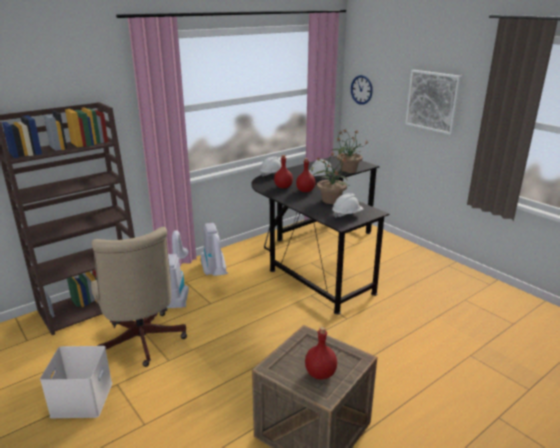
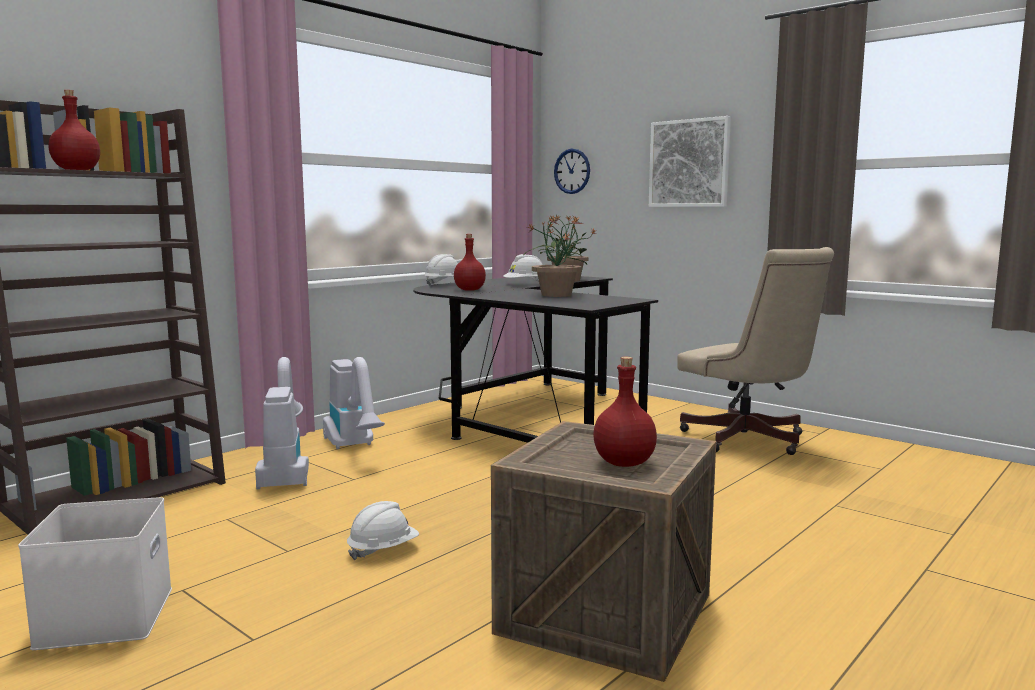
camera: 10 degrees left, 15 degrees down
beige office chair [91,227,187,367] -> beige office chair moved to [677,247,834,455]
red bottle [296,158,316,192] -> red bottle moved to [49,90,100,170]
white hard hat [332,193,363,218] -> white hard hat moved to [347,501,419,561]

